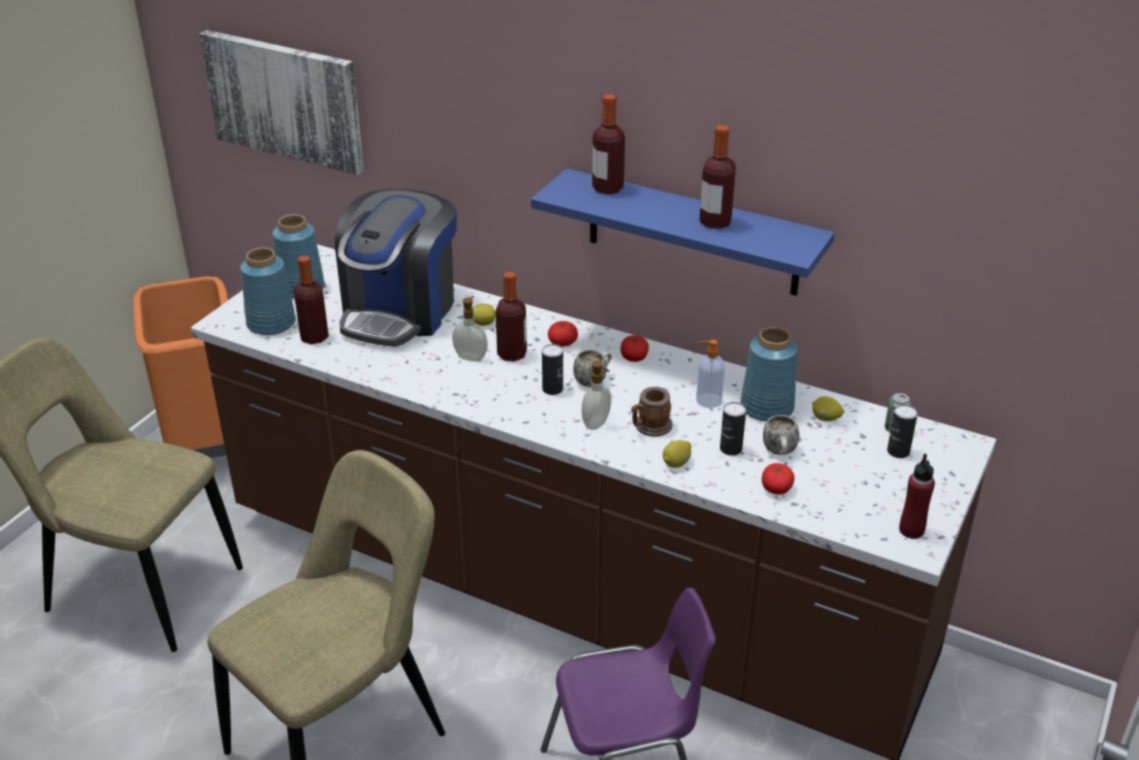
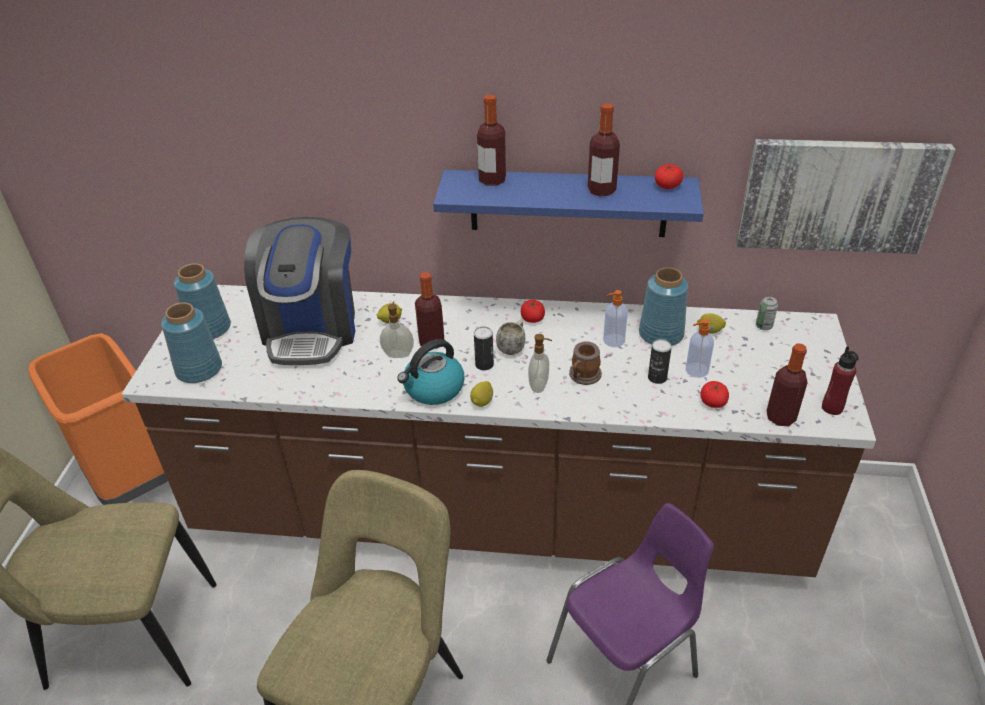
camera: 20 degrees left, 5 degrees up
picture [199,30,364,175] -> picture moved to [736,139,956,254]
bottle [294,255,329,344] -> bottle moved to [767,344,808,426]
tomato [548,321,578,346] -> tomato moved to [655,164,683,189]
lemon [663,440,691,468] -> lemon moved to [470,381,493,407]
white mug [763,415,799,455] -> soap dispenser [686,319,714,378]
can [887,404,918,458] -> none
none -> kettle [397,339,464,405]

